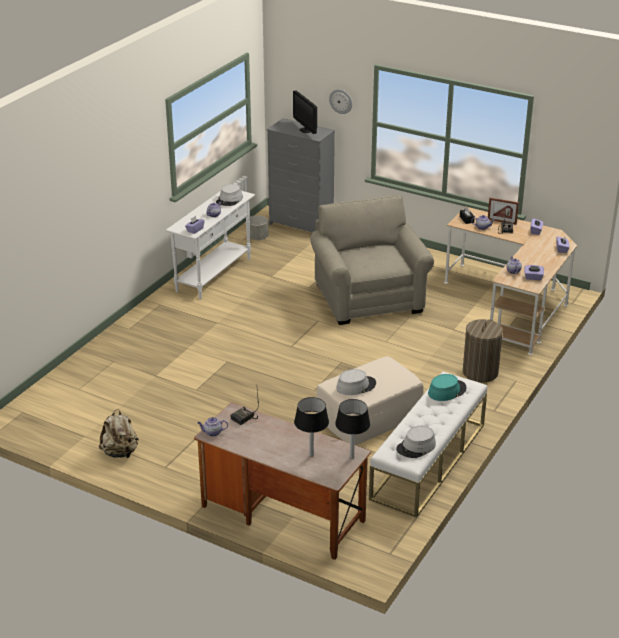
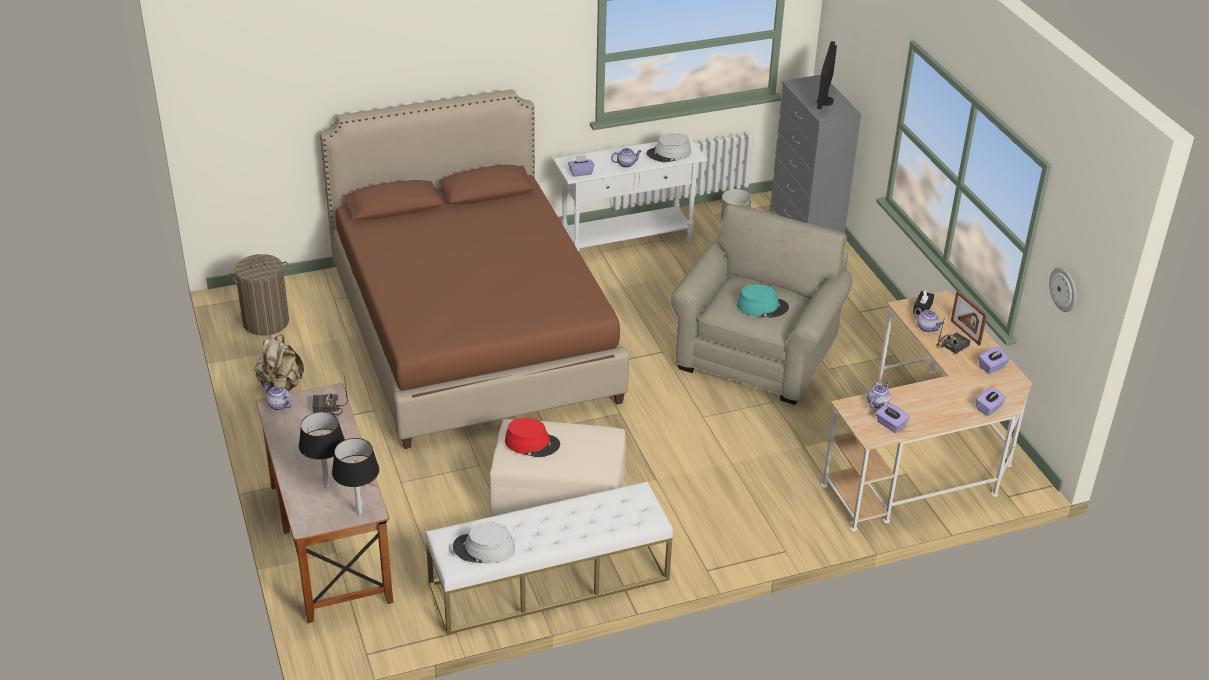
camera: 40 degrees right, 5 degrees up
wall clock [329,89,352,114] -> wall clock moved to [1049,267,1077,312]
grey hat [336,369,376,395] -> red hat [505,418,560,457]
turquoise hat [428,374,466,401] -> turquoise hat moved to [737,284,789,317]
laundry basket [463,319,503,383] -> laundry basket moved to [230,254,289,336]
none -> brown bed [320,89,629,449]

